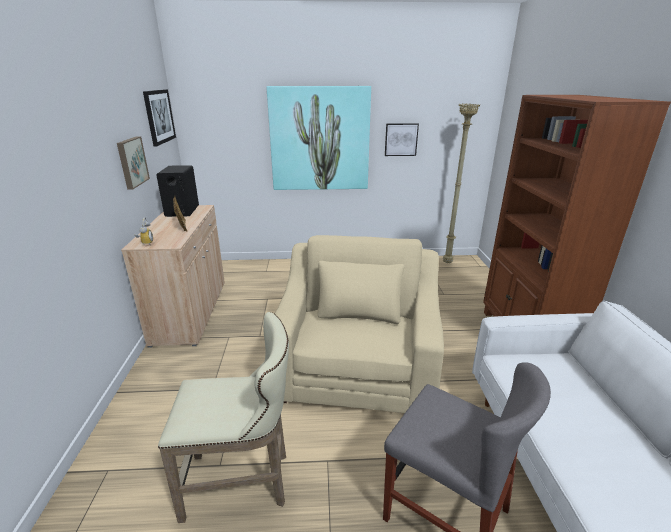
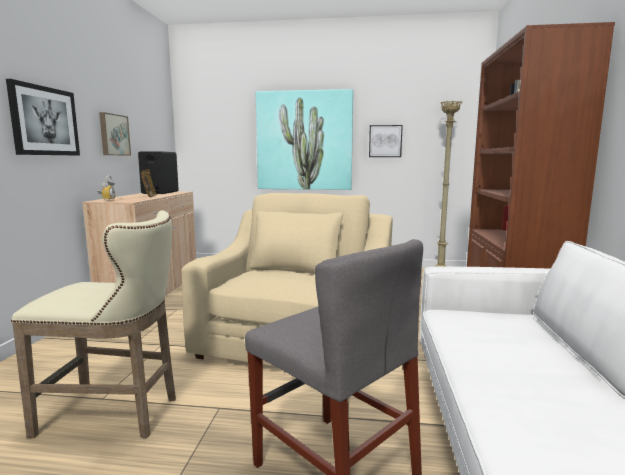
camera: 10 degrees right, 15 degrees down
picture [143,89,176,146] -> picture moved to [6,79,80,156]

